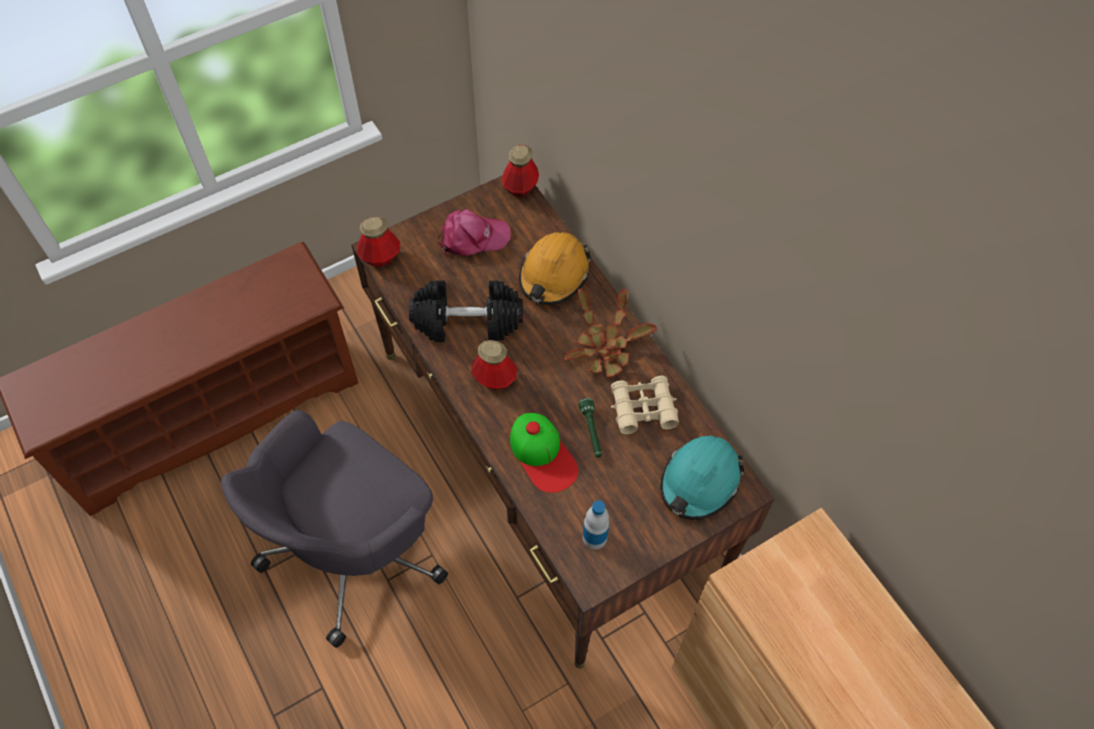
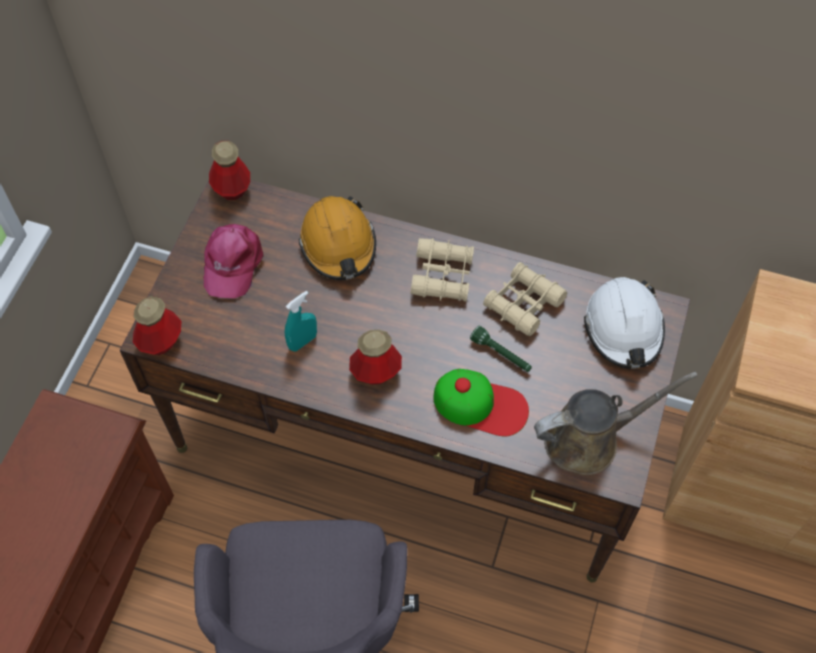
camera: 40 degrees left, 0 degrees up
black dumbbell [409,280,523,342] -> turquoise spray bottle [285,291,317,352]
pink cap [438,209,511,256] -> pink cap turned 150 degrees clockwise [204,224,264,298]
potted plant [564,288,657,378] -> beige binoculars [410,238,474,302]
bottle [583,500,609,549] -> brown watering can [534,372,698,475]
turquoise hard hat [660,436,745,520] -> white hard hat [584,277,665,369]

